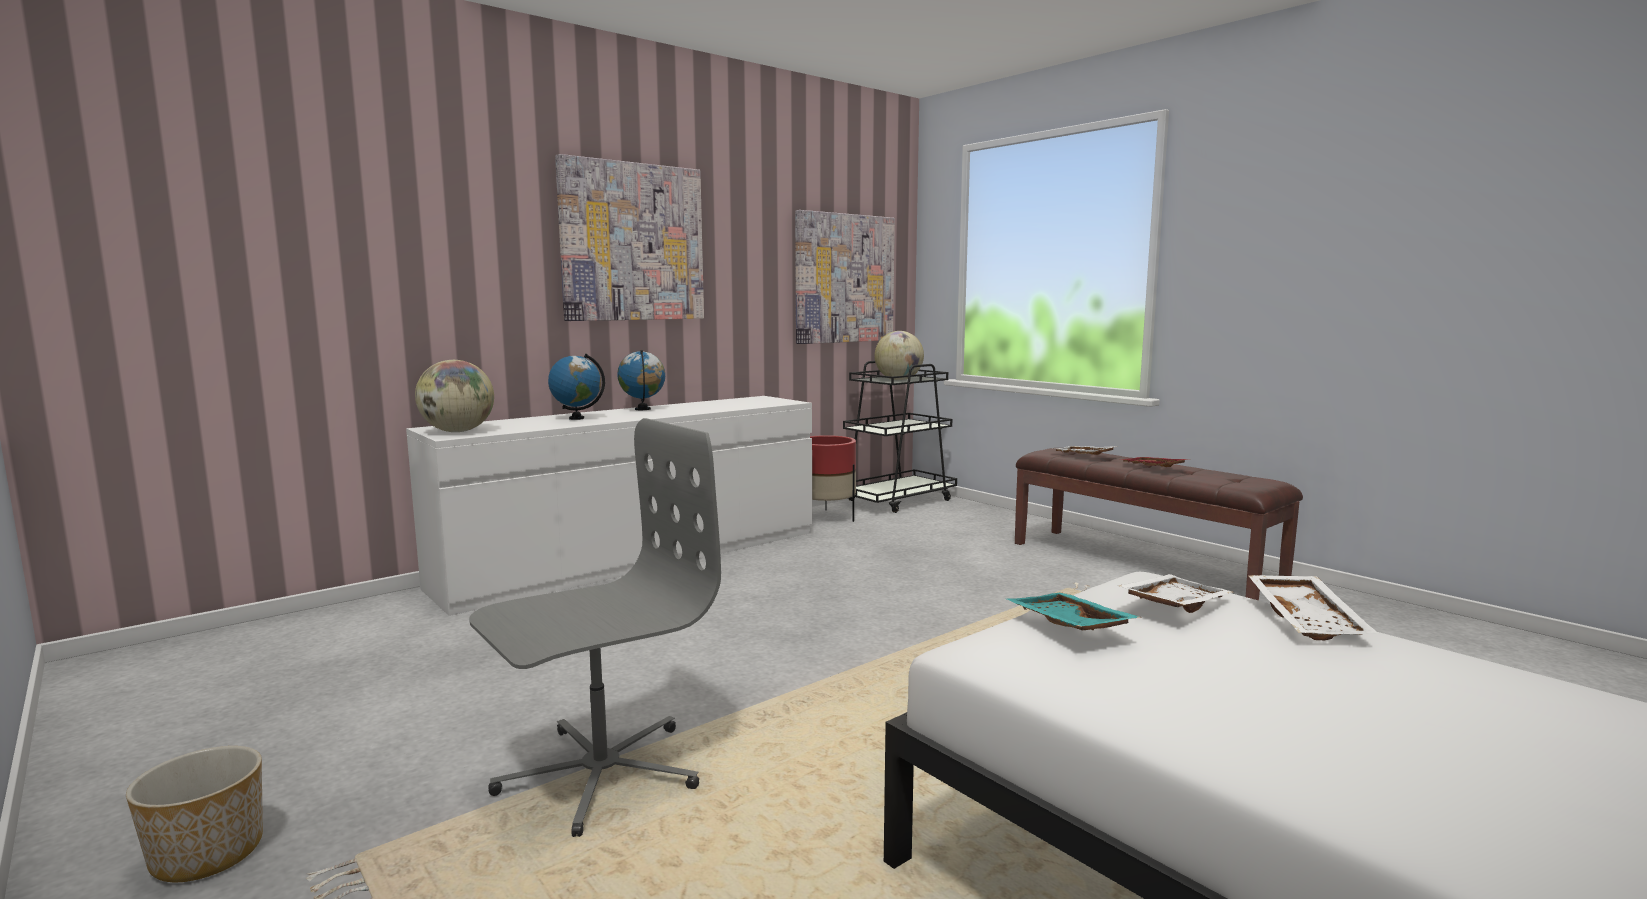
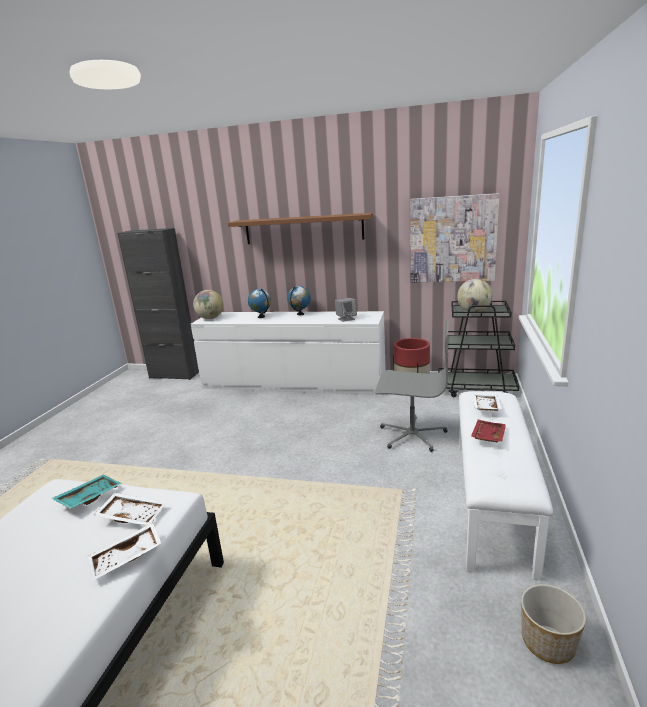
camera: 55 degrees right, 10 degrees up
planter [126,746,263,882] -> planter moved to [521,584,586,664]
grey office chair [469,418,721,837] -> grey office chair moved to [375,318,449,452]
picture [555,154,704,321] -> brown shelf [228,213,373,244]
brown bench [1015,448,1303,600] -> white bench [459,391,553,581]
none -> black cabinet [117,228,199,380]
none -> grey speaker [335,298,357,322]

